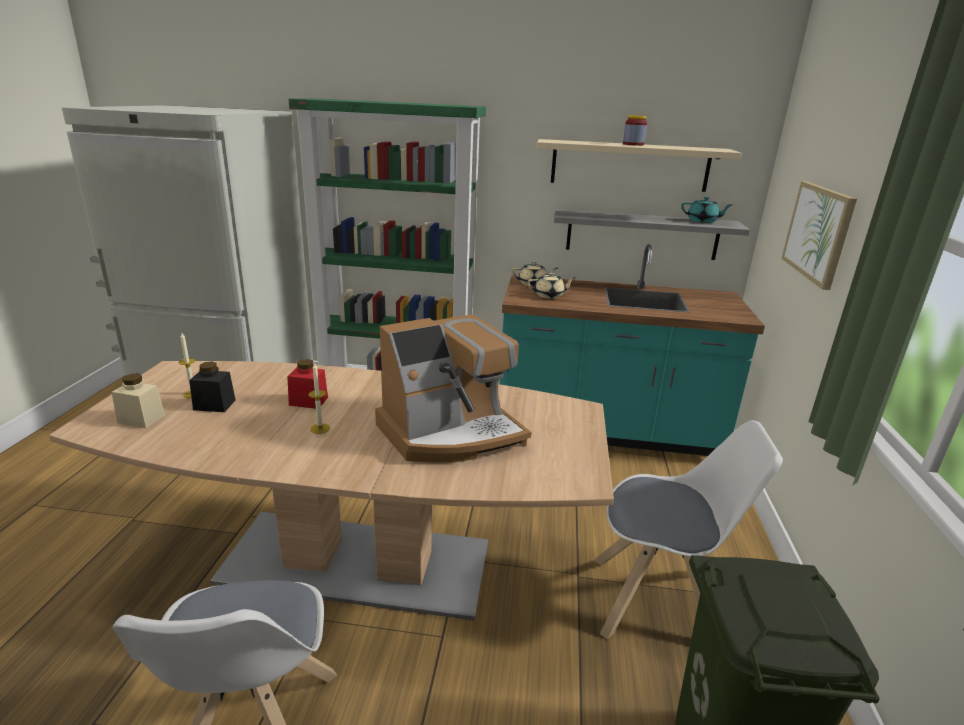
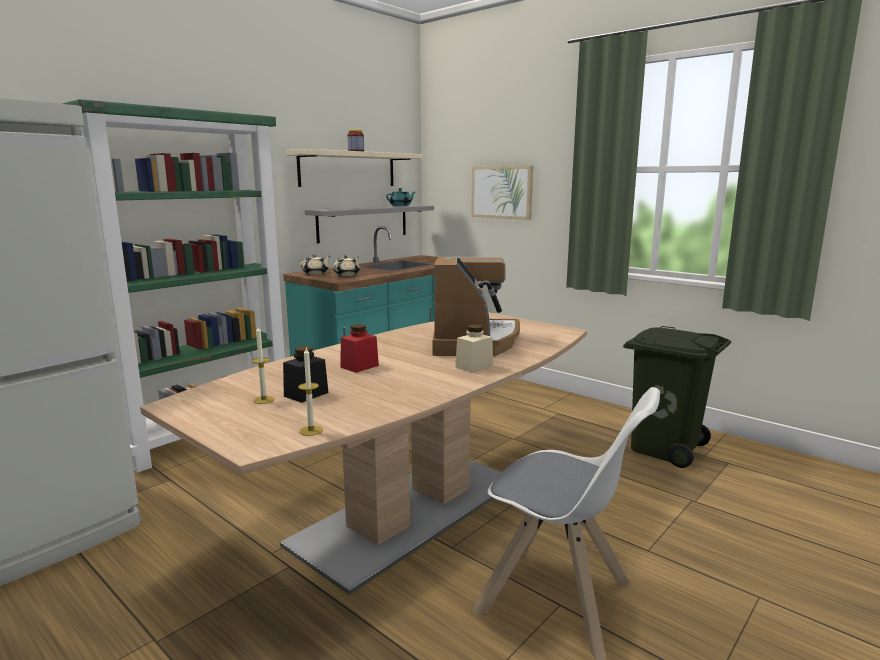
camera: 55 degrees left, 10 degrees down
beige jar [112,374,165,428] -> beige jar moved to [455,324,493,373]
candle [308,362,330,434] -> candle moved to [298,348,323,436]
chair [594,420,783,639] -> none

